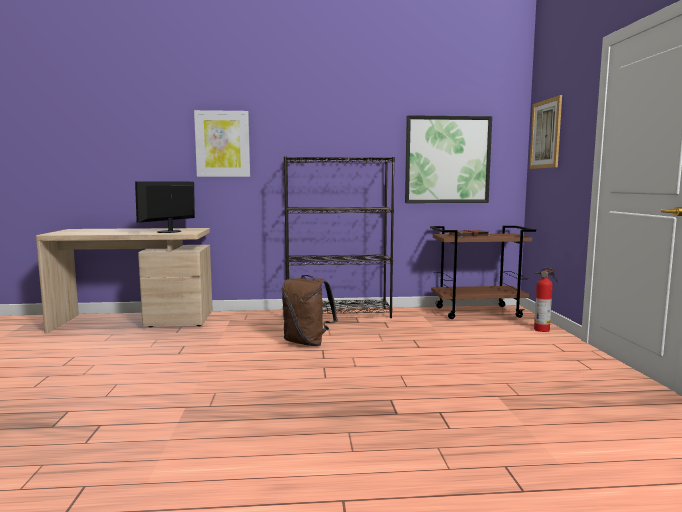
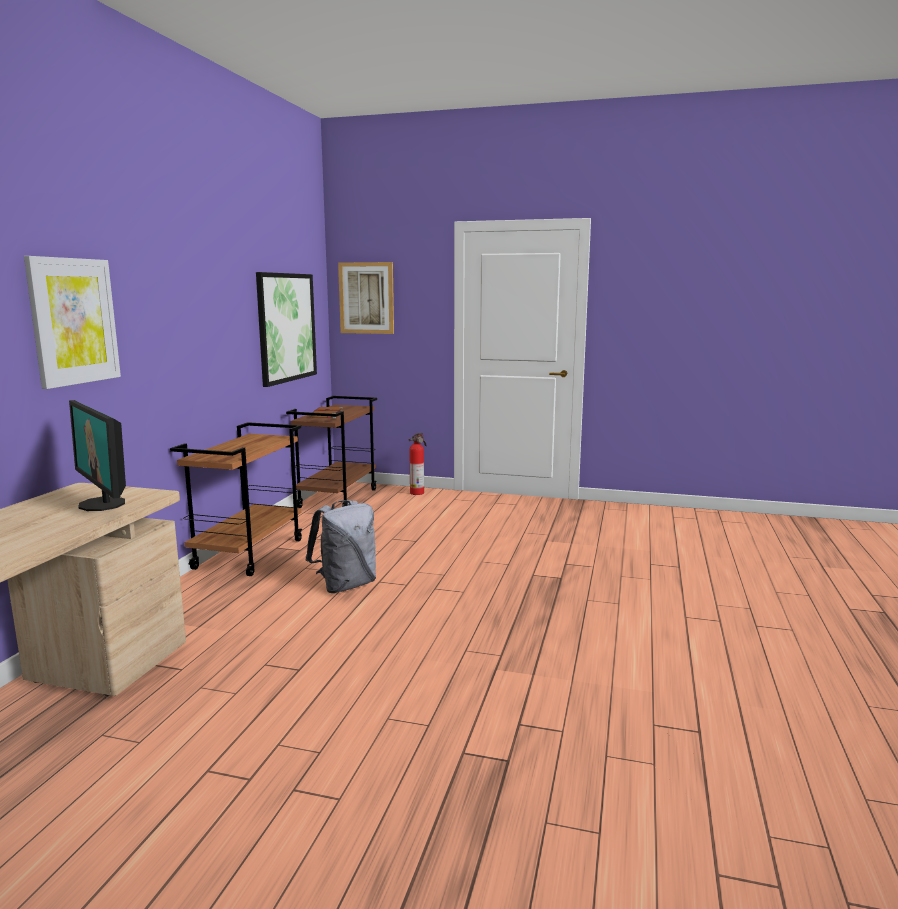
camera: 70 degrees left, 5 degrees up
brown backpack [282,275,338,346] -> grey backpack [306,500,376,593]
black bookcase [284,157,395,318] -> brown cart [170,422,302,576]

